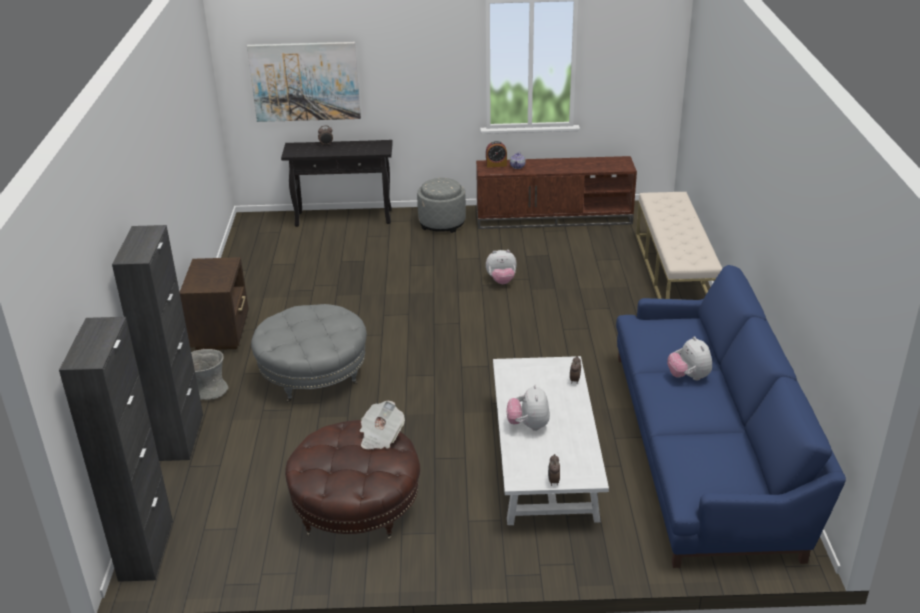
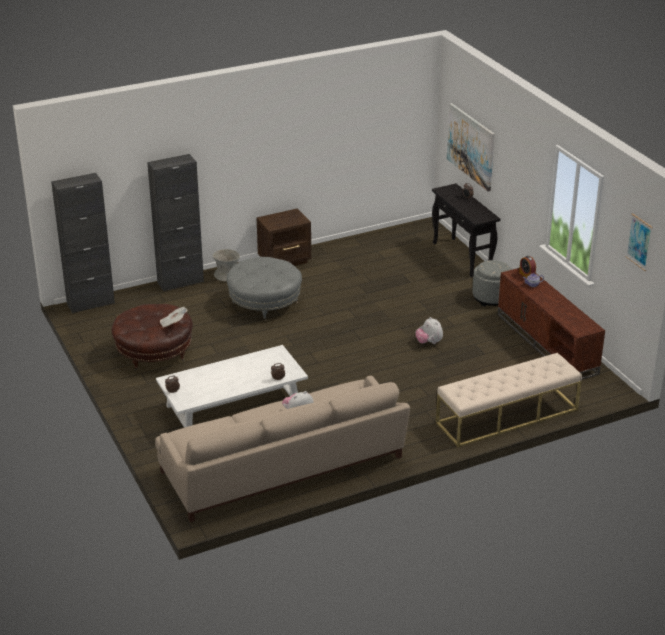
camera: 65 degrees right, 0 degrees up
plush toy [507,385,550,431] -> none
blue sofa [616,265,846,568] -> beige sofa [155,376,410,522]
none -> picture [625,213,653,271]

